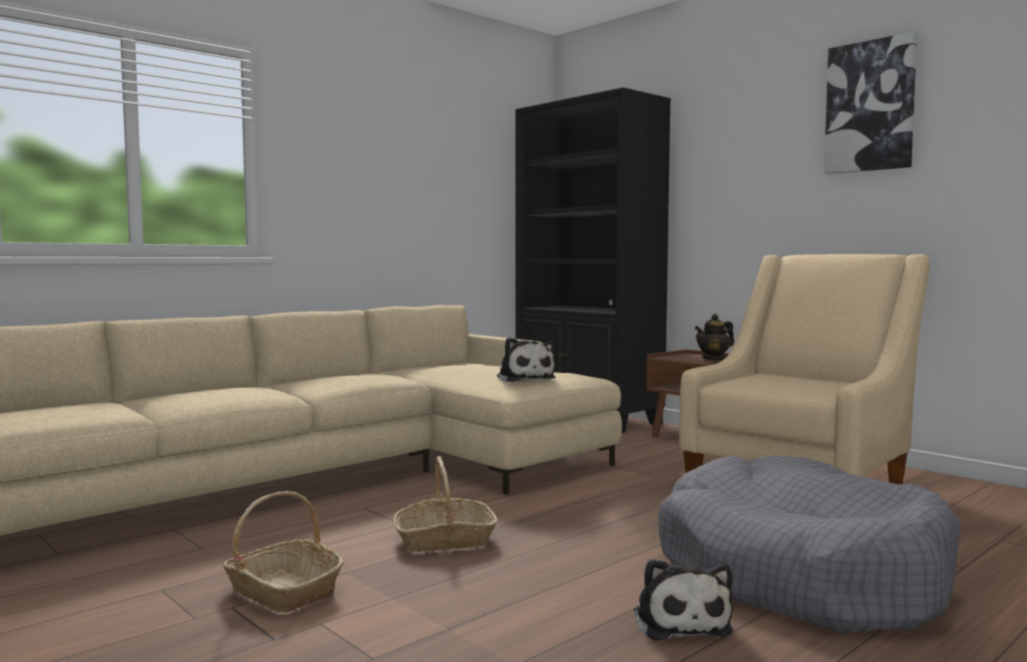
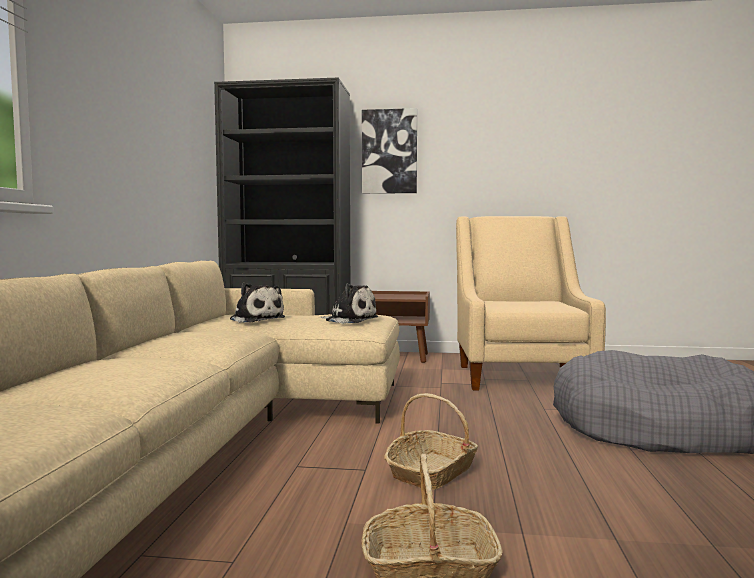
camera: 40 degrees left, 0 degrees up
plush toy [634,559,733,641] -> plush toy moved to [230,283,285,323]
teapot [695,314,734,361] -> none
picture [824,32,917,174] -> picture moved to [362,108,417,194]

